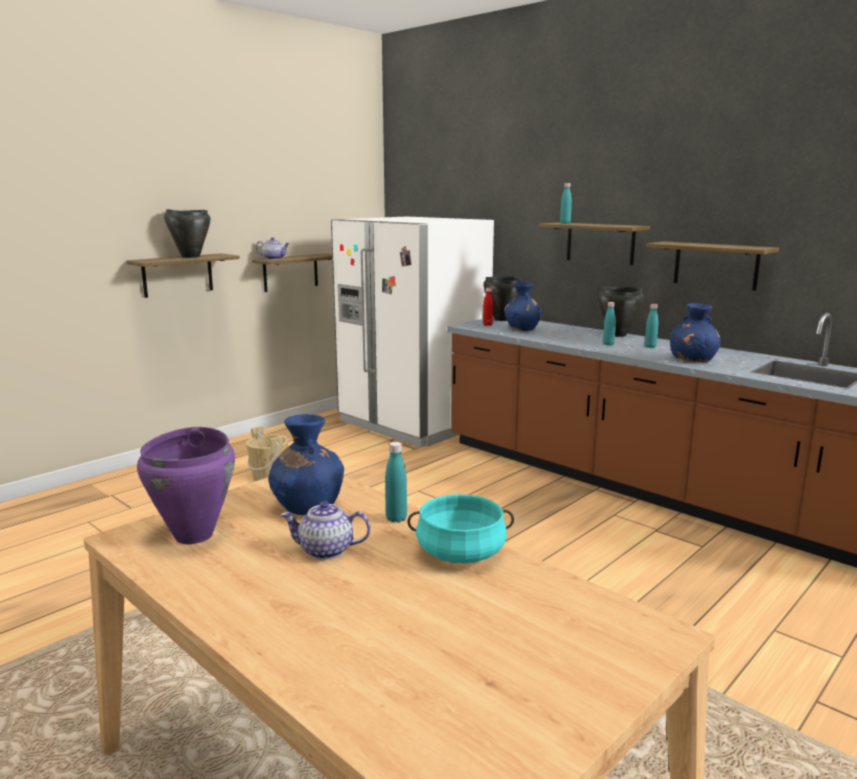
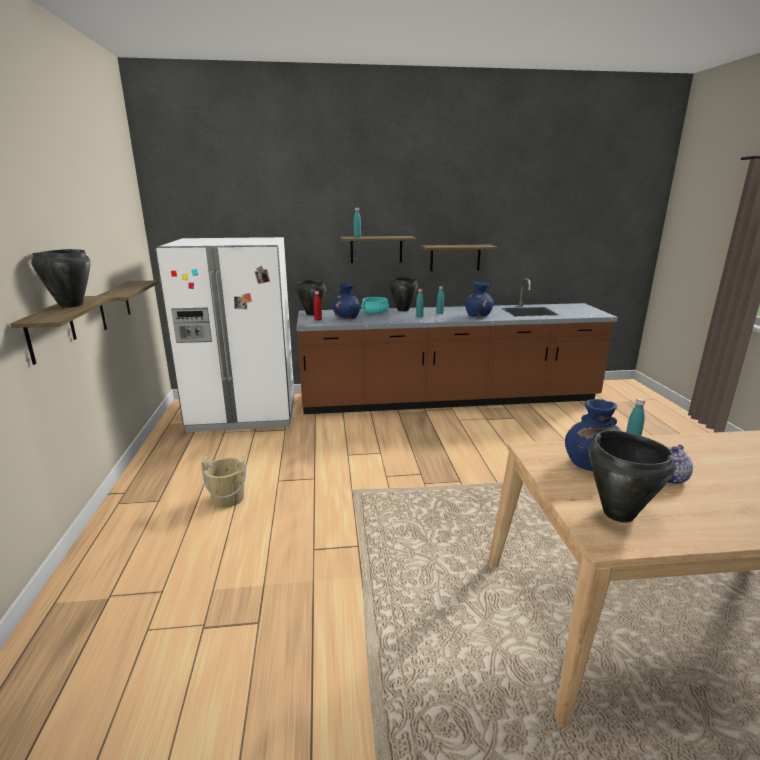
camera: 50 degrees left, 5 degrees up
purple cooking pot [137,427,235,544] -> black cooking pot [589,430,675,523]
teapot [256,237,290,260] -> none
turquoise cooking pot [407,494,514,563] -> turquoise cooking pot moved to [361,297,389,314]

